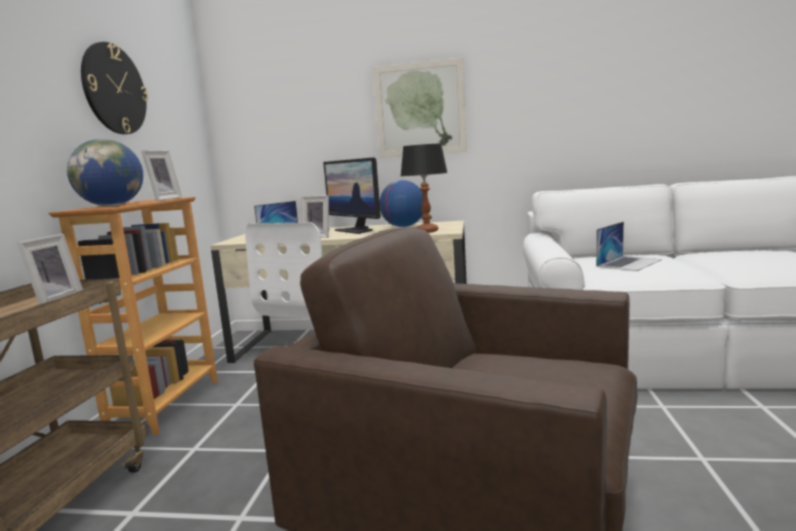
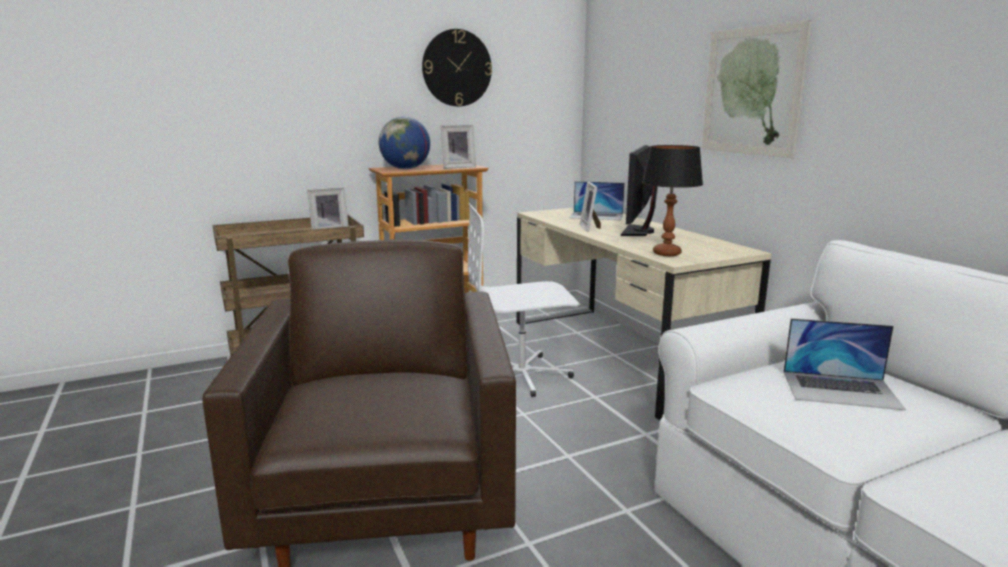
camera: 55 degrees right, 5 degrees up
globe [379,180,423,227] -> none

